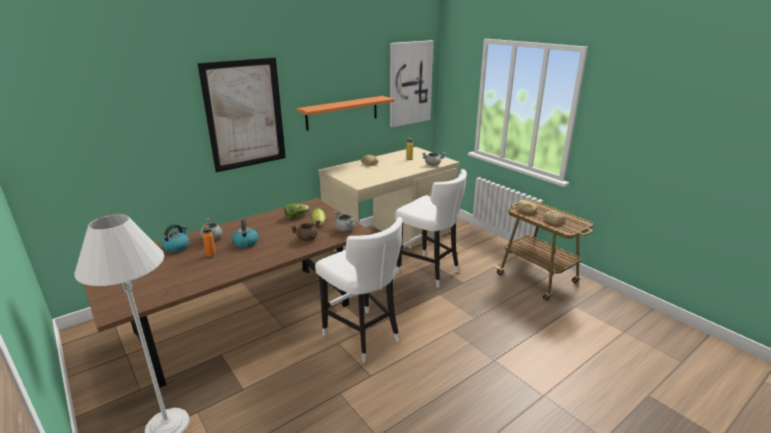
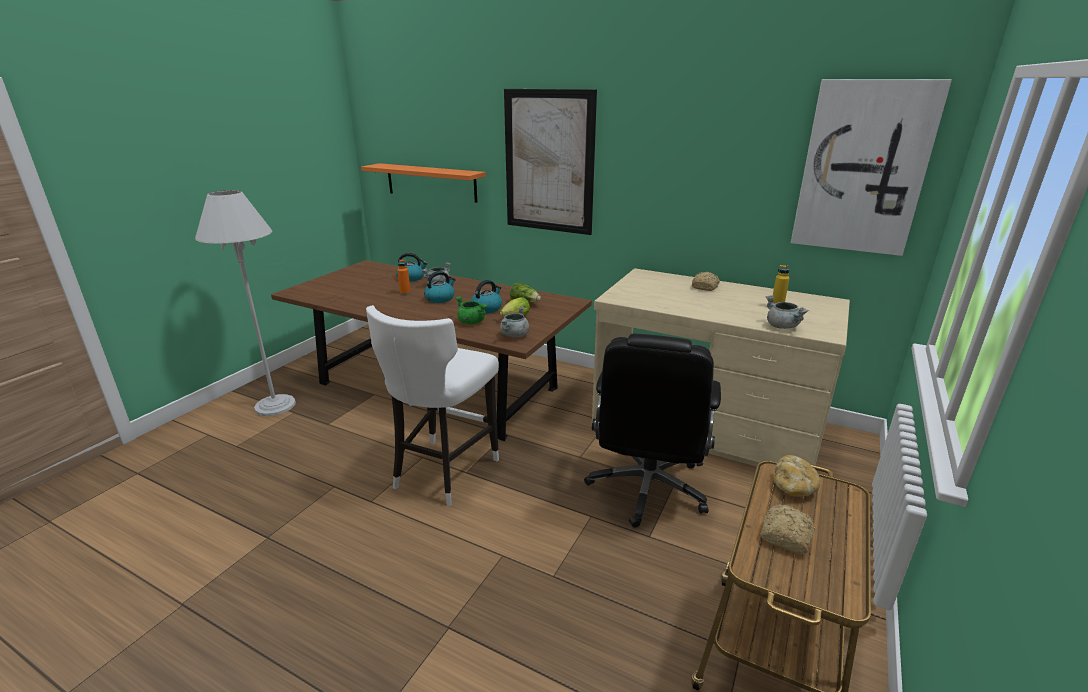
camera: 65 degrees right, 0 degrees up
brown cooking pot [291,220,321,241] -> green cooking pot [455,296,487,325]
orange shelf [297,96,394,131] -> orange shelf moved to [361,163,486,203]
white stool [395,169,467,288] -> black office chair [584,334,721,528]
none -> kettle [471,280,502,314]

